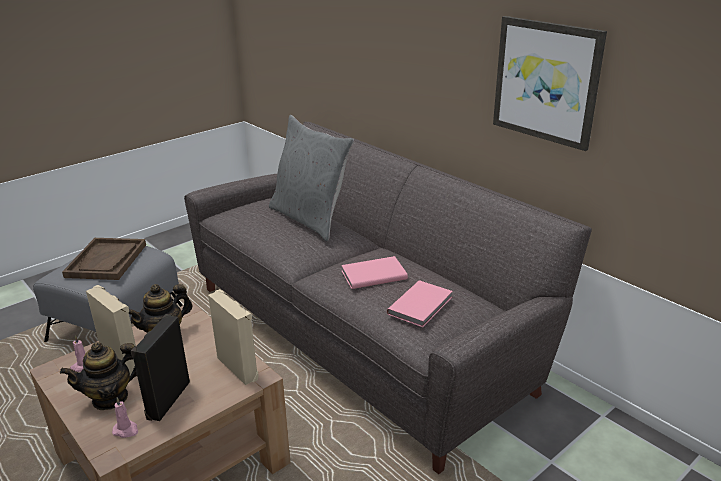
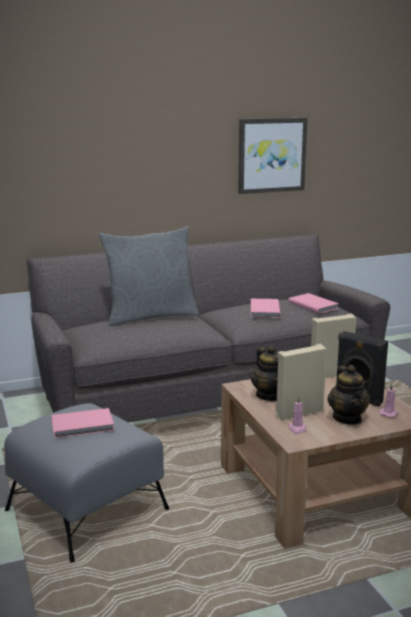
camera: 70 degrees left, 10 degrees down
brown tray [62,238,146,280] -> pink book [51,408,114,438]

